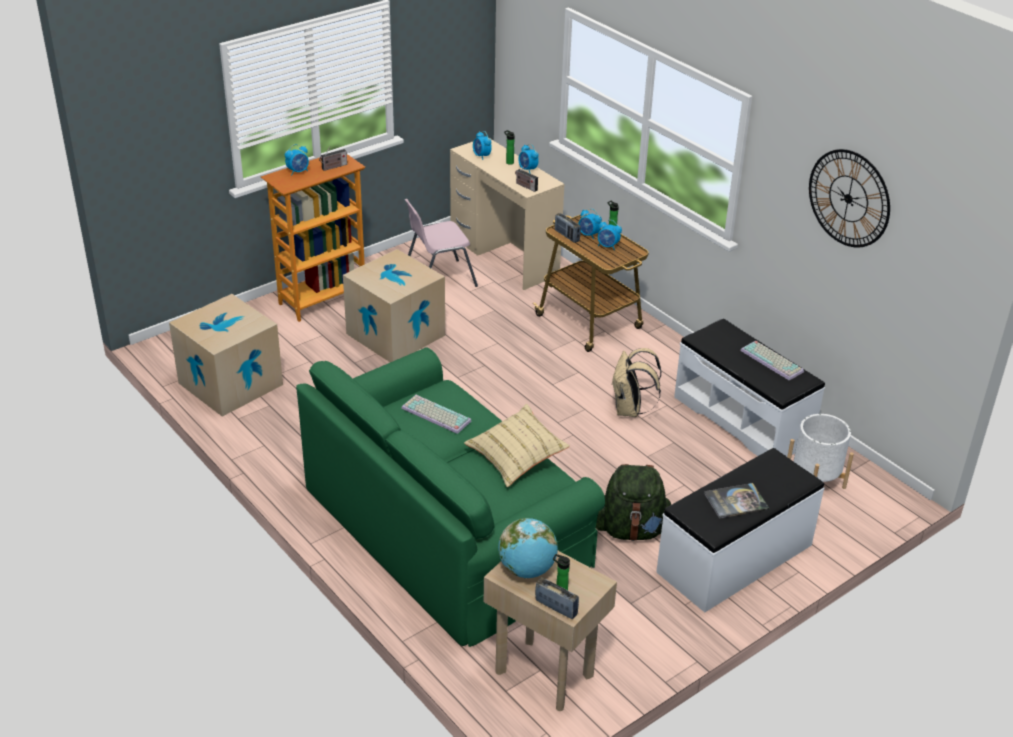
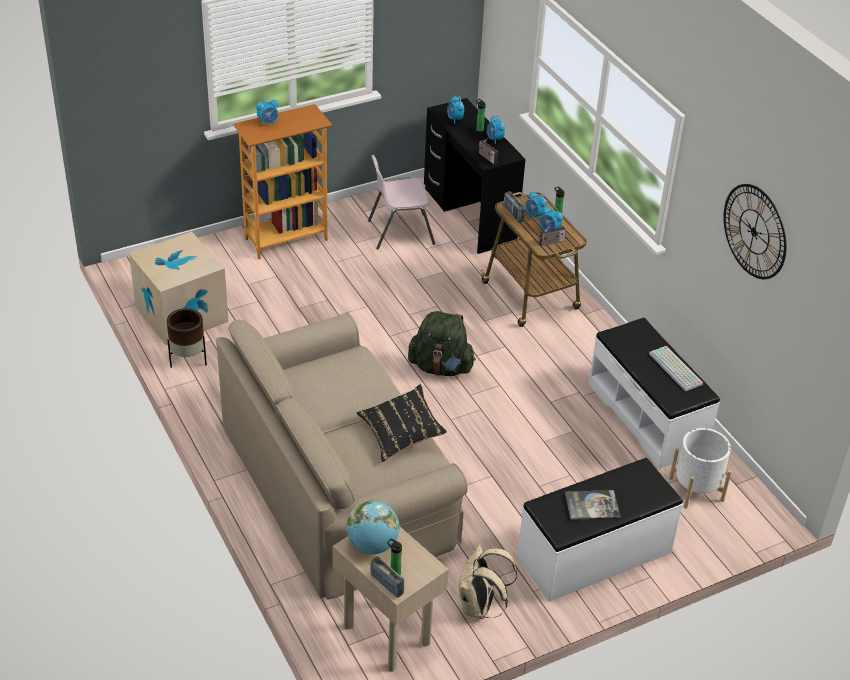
camera: 10 degrees right, 5 degrees up
green sofa [296,347,605,647] -> beige sofa [216,313,468,599]
radio [319,146,347,171] -> radio moved to [539,225,566,246]
cardboard box [343,249,445,362] -> none
keyboard [401,395,471,434] -> none
beige desk [450,139,564,290] -> black desk [424,98,525,254]
beige pillow [464,404,570,487] -> black pillow [357,384,447,462]
green backpack [596,464,671,541] -> green backpack moved to [408,311,476,376]
beige backpack [611,348,662,417] -> beige backpack moved to [459,544,517,619]
none -> brown planter [167,308,207,368]

